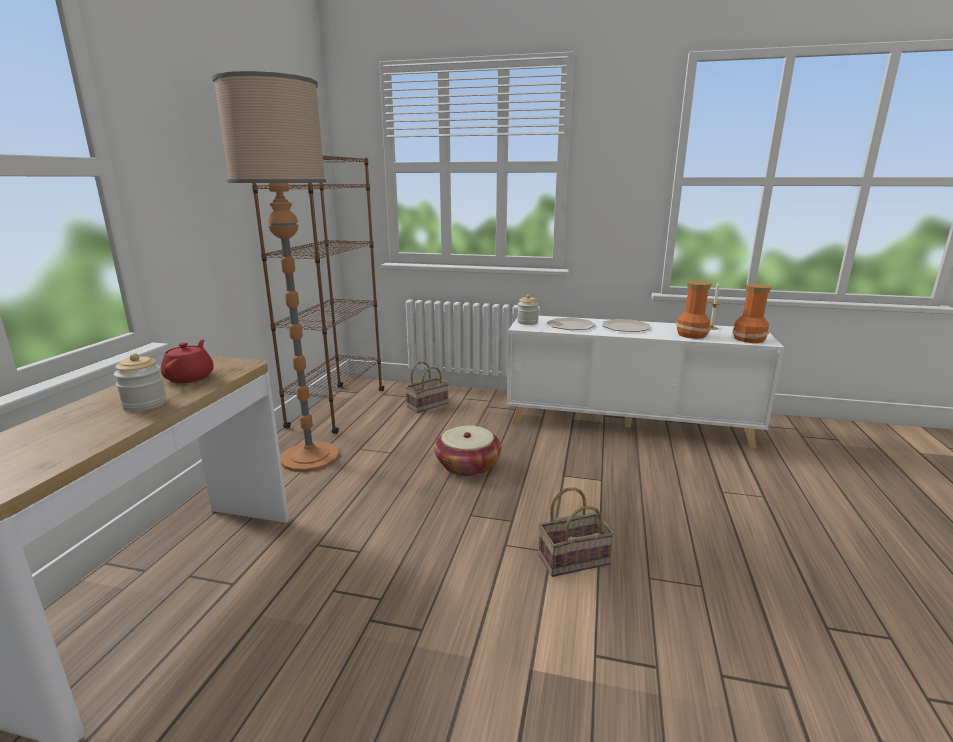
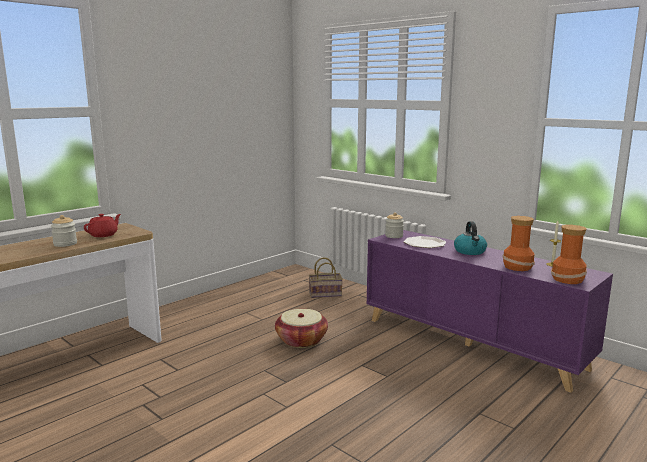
camera: 30 degrees right, 5 degrees down
floor lamp [212,71,339,472] -> none
brown bookcase [252,156,384,434] -> none
white cabinet [507,316,784,448] -> purple cabinet [366,230,613,393]
basket [539,487,614,577] -> none
plate [602,319,650,332] -> kettle [454,221,487,255]

